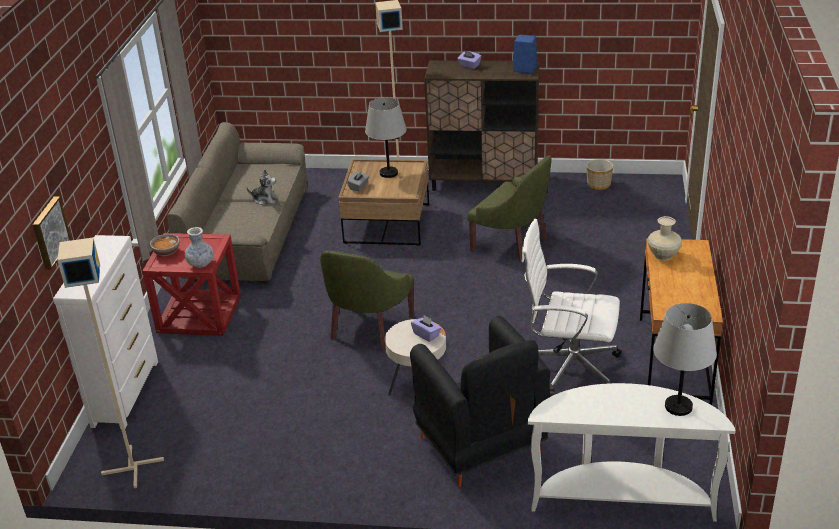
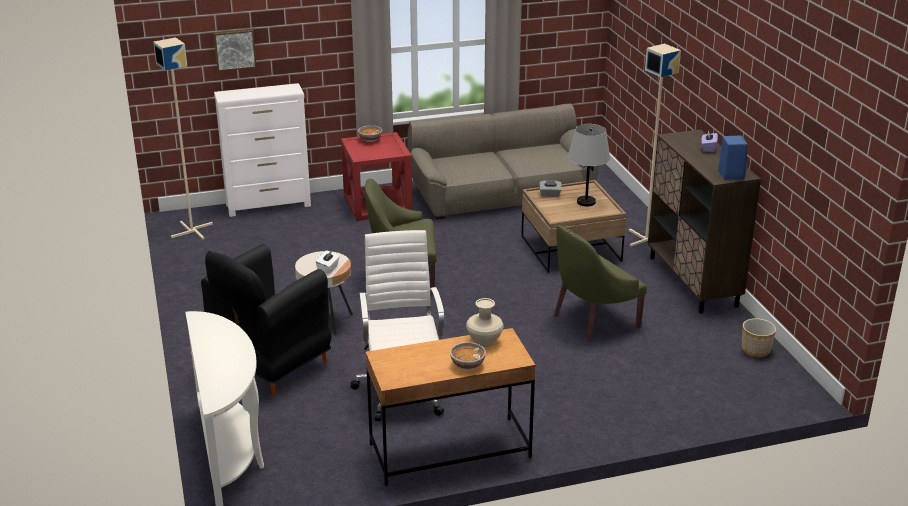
camera: 65 degrees right, 5 degrees down
vase [185,227,214,268] -> none
plush toy [247,170,278,205] -> none
purple tissue box [411,315,441,342] -> white tissue box [316,250,340,273]
green armchair [467,155,552,263] -> green armchair turned 45 degrees clockwise [554,225,647,341]
grey table lamp [653,303,717,416] -> none
none -> bowl [450,342,486,370]

